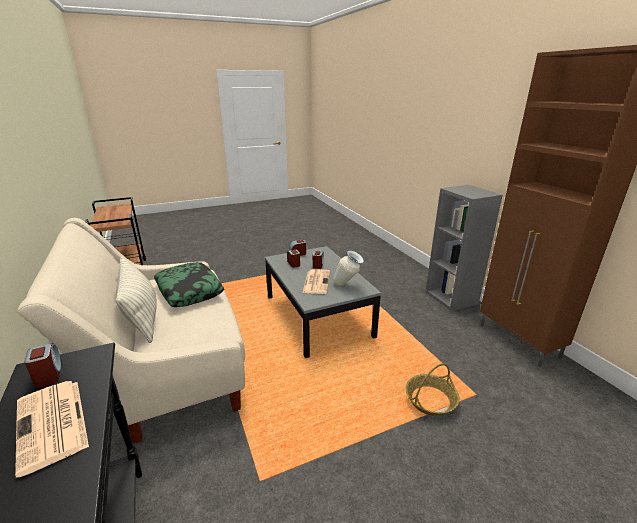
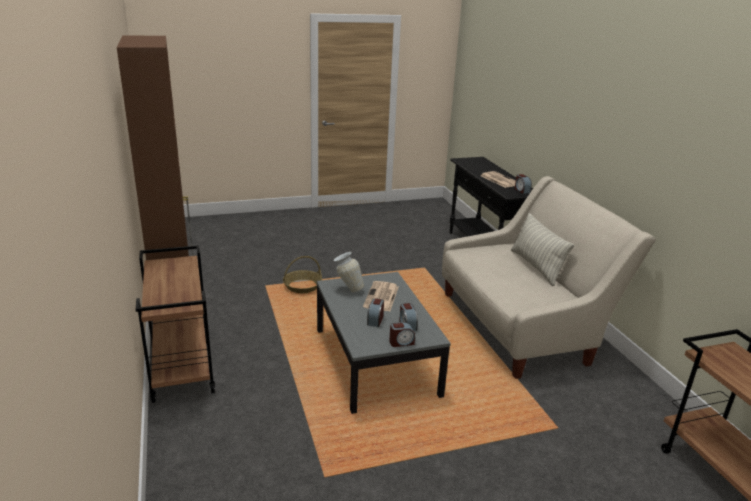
camera: 175 degrees left, 0 degrees up
pillow [154,262,224,307] -> none
grey bookcase [425,185,503,312] -> brown cart [136,245,215,403]

